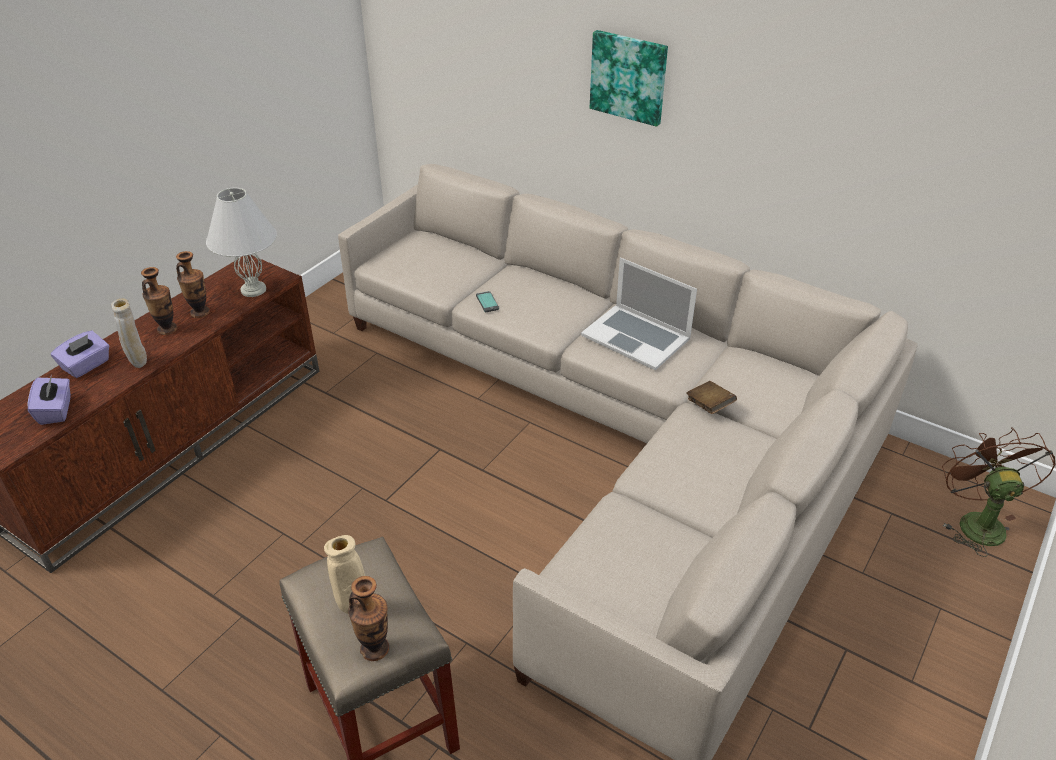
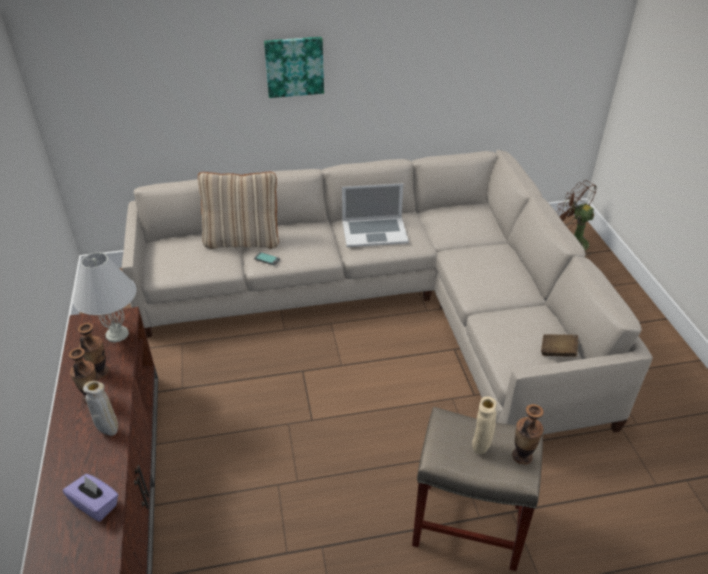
camera: 45 degrees left, 0 degrees up
purple tissue box [51,331,109,378] -> none
brown book [686,381,737,414] -> brown book moved to [541,334,578,357]
none -> beige pillow [198,172,279,249]

